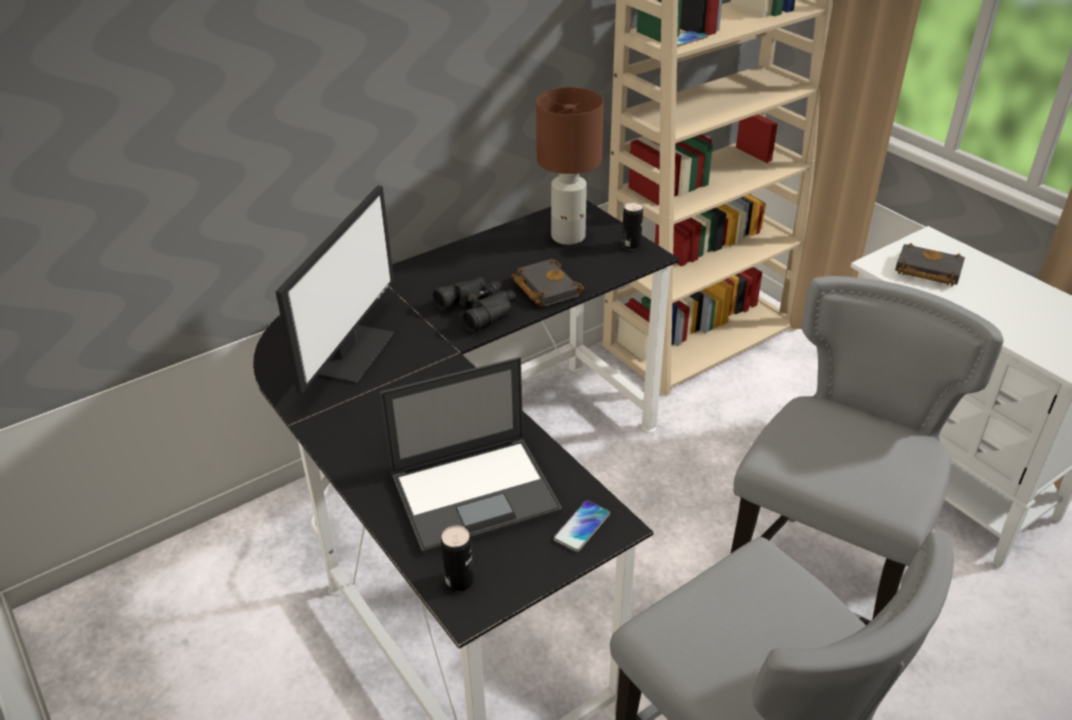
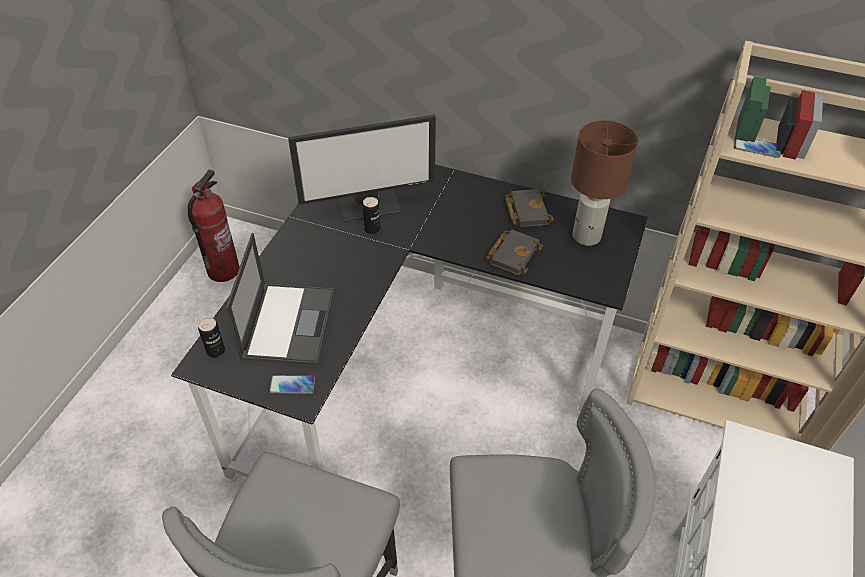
camera: 55 degrees right, 10 degrees up
laptop [380,357,562,555] -> laptop turned 120 degrees counterclockwise [226,233,334,365]
black binoculars [433,276,516,332] -> none
can [622,202,643,250] -> can moved to [363,197,380,234]
black book [895,243,965,286] -> black book moved to [505,189,554,227]
none -> fire extinguisher [187,169,239,282]

